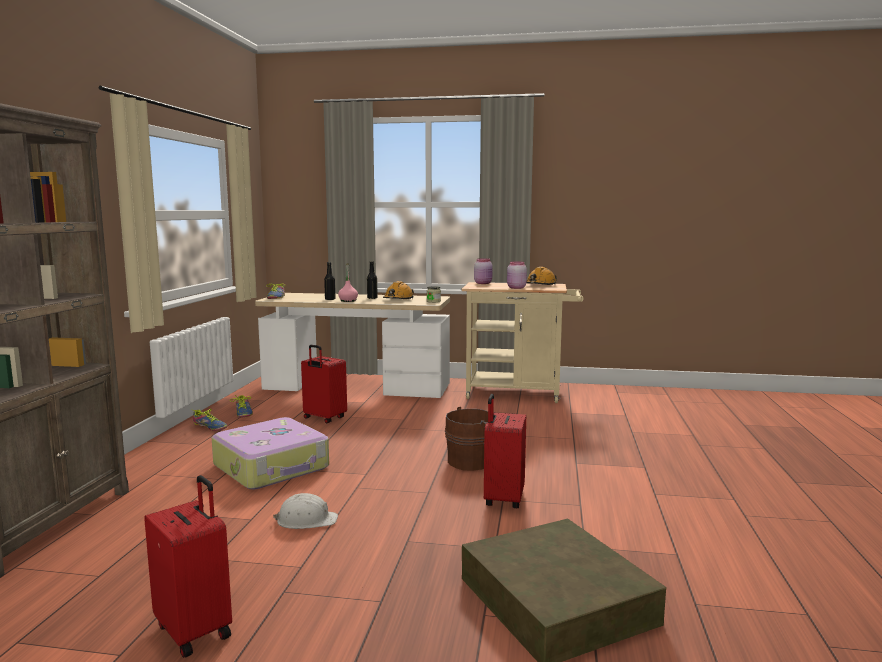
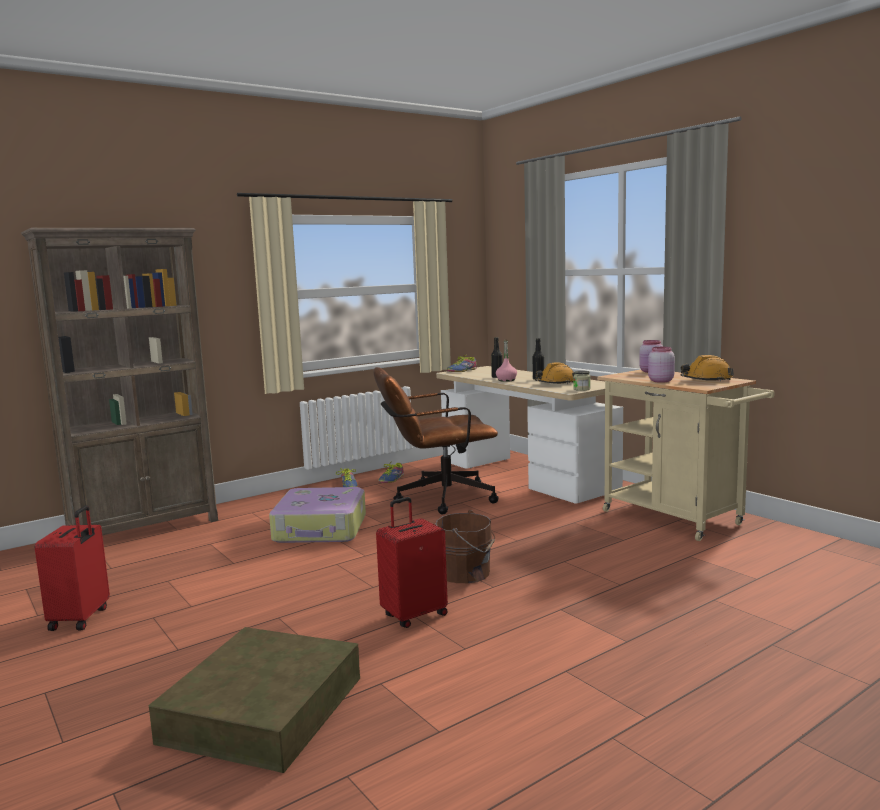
camera: 45 degrees right, 0 degrees up
white hard hat [272,493,338,529] -> none
red suitcase [301,345,347,423] -> brown office chair [374,367,499,514]

